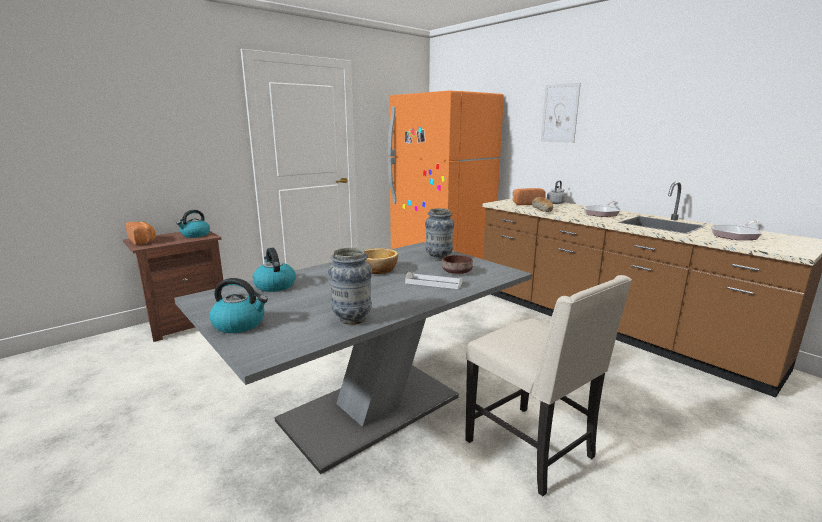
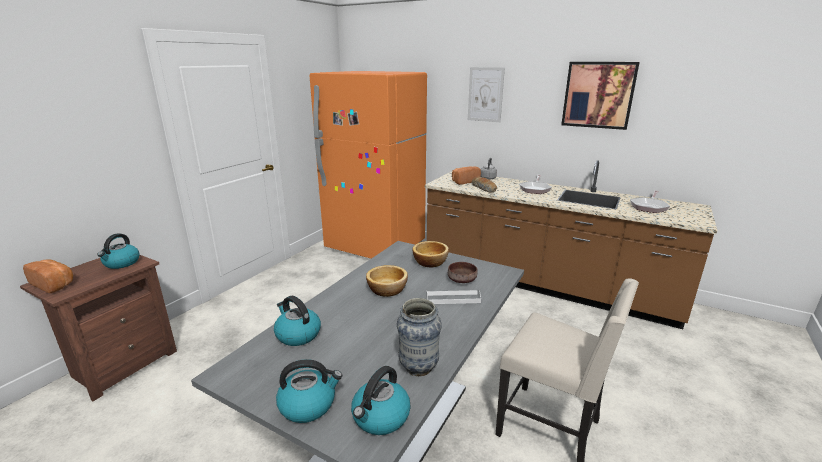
camera: 20 degrees left, 5 degrees up
vase [425,208,454,260] -> bowl [413,241,449,267]
none -> kettle [351,366,411,435]
none -> picture [561,62,640,130]

